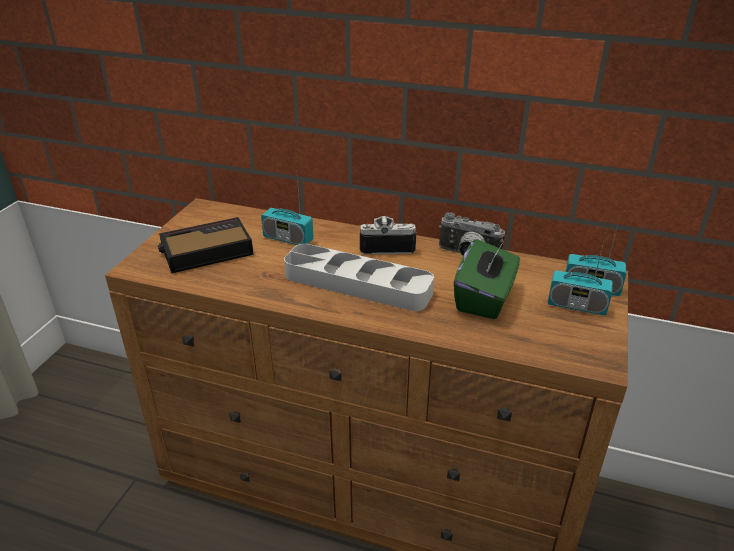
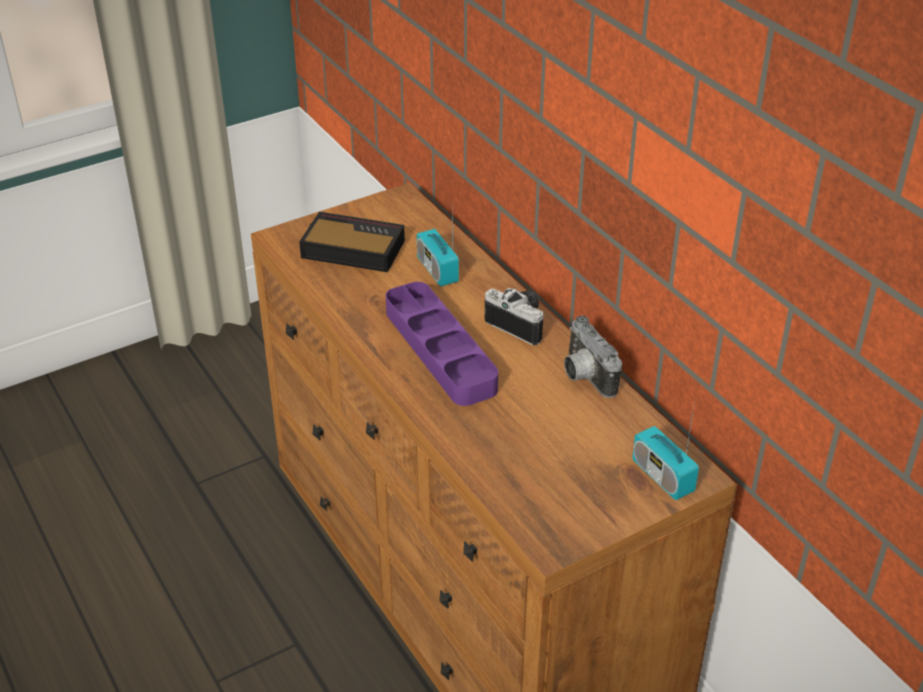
camera: 40 degrees right, 5 degrees up
grey tray [284,244,434,311] -> purple tray [386,282,498,406]
green tissue box [454,239,520,319] -> none
radio [548,229,613,315] -> none

